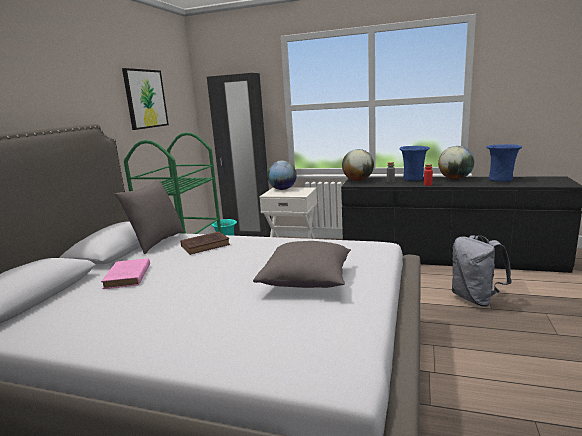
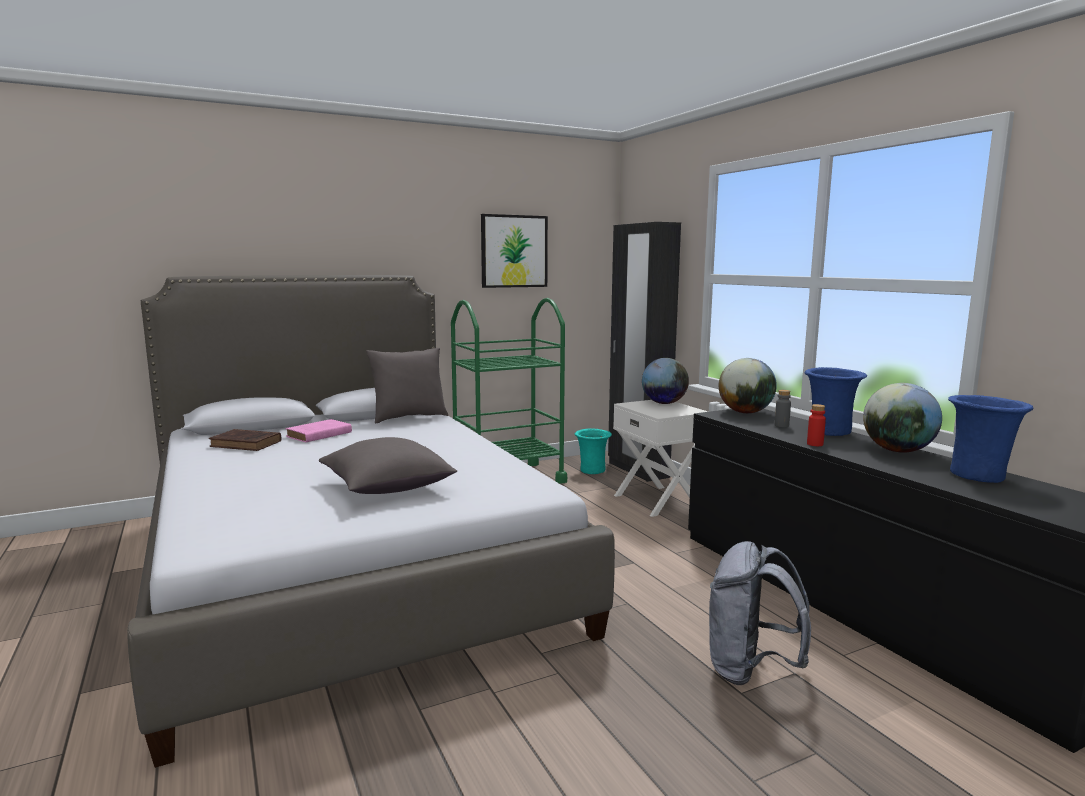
camera: 45 degrees right, 5 degrees down
brown book [180,232,230,255] -> brown book moved to [209,429,282,451]

